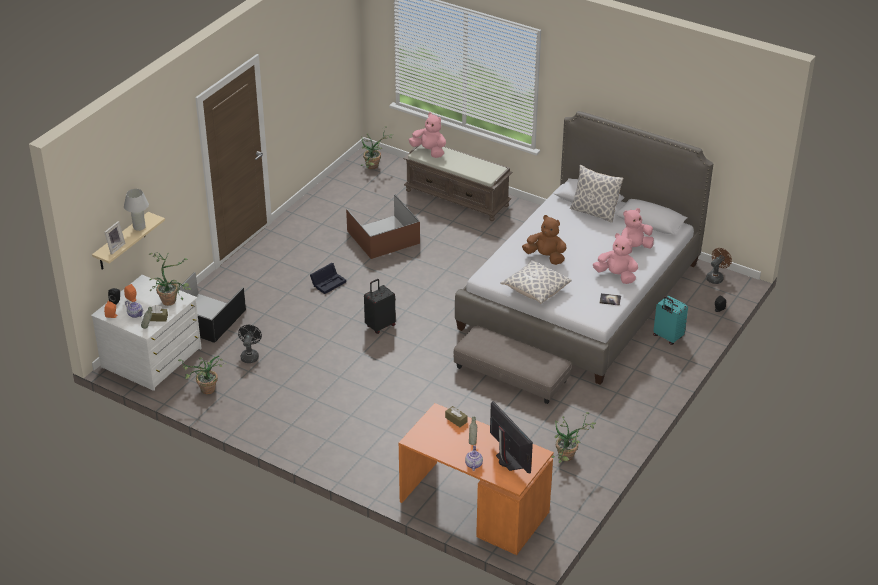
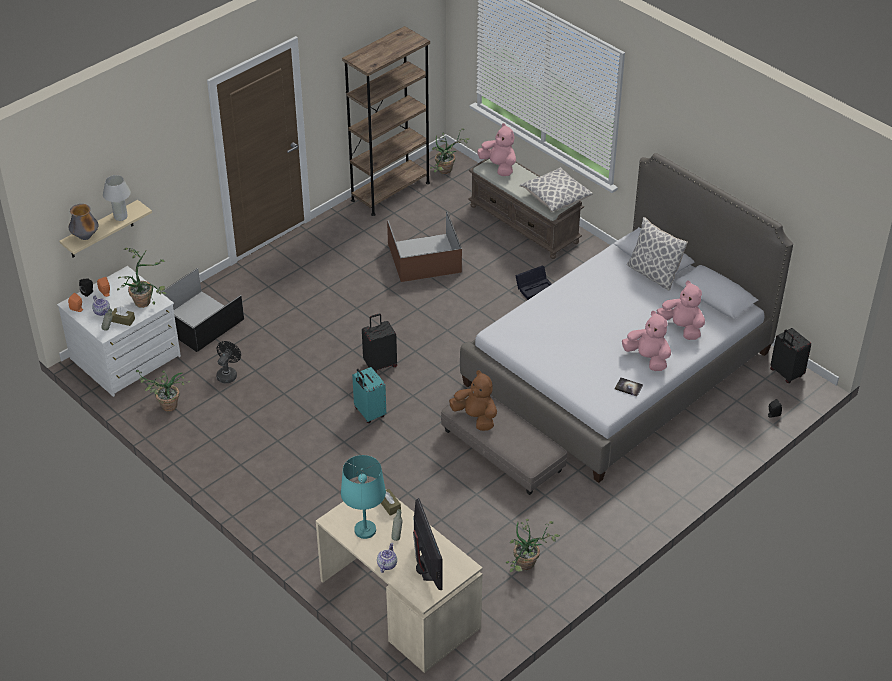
camera: 15 degrees right, 5 degrees up
picture frame [104,221,125,255] -> vase [69,204,99,240]
black storage box [310,263,346,294] -> black storage box moved to [515,265,552,300]
orange desk [399,403,554,555] -> beige desk [316,480,483,673]
pillow [500,260,571,304] -> pillow moved to [520,167,593,212]
brown plush toy [522,215,567,265] -> brown plush toy moved to [449,370,497,431]
pink plush toy [621,208,654,254] -> pink plush toy turned 60 degrees clockwise [656,280,705,340]
turquoise suitcase [653,295,688,345] -> turquoise suitcase moved to [352,367,386,423]
brown fan [706,248,732,284] -> black suitcase [770,328,811,383]
none -> turquoise table lamp [341,455,386,539]
none -> brown bookcase [342,26,430,216]

